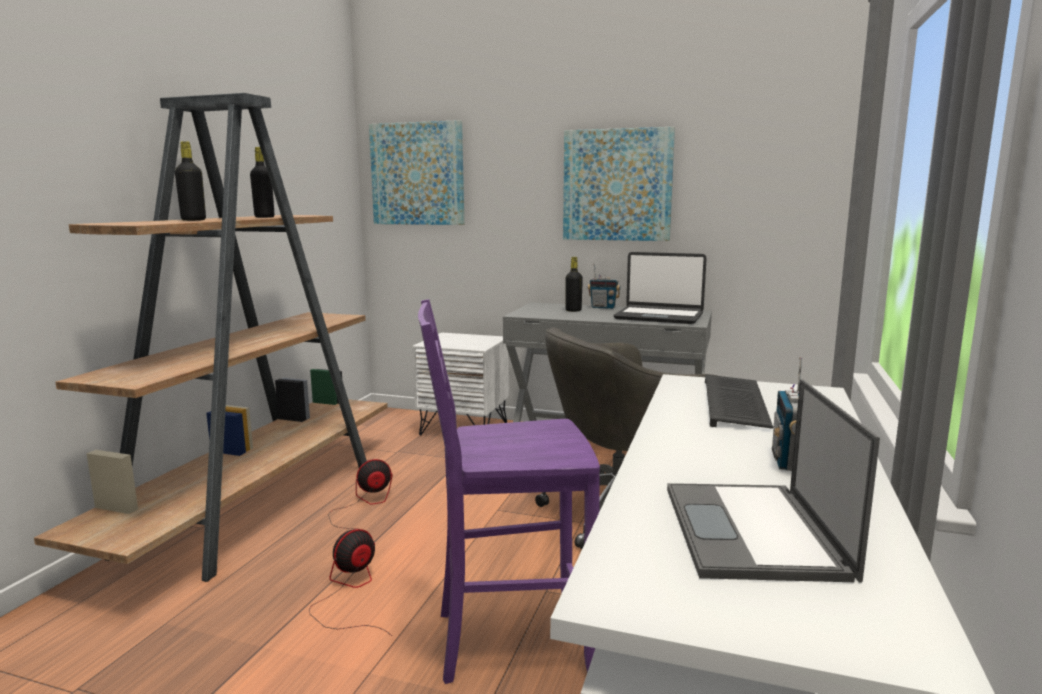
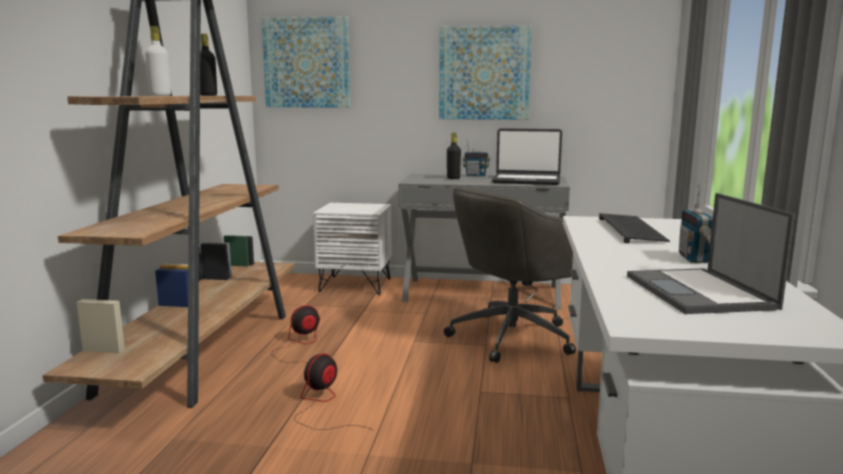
camera: 10 degrees left, 0 degrees up
black bottle [175,141,206,221] -> white bottle [145,26,171,96]
purple chair [418,299,600,684] -> none

